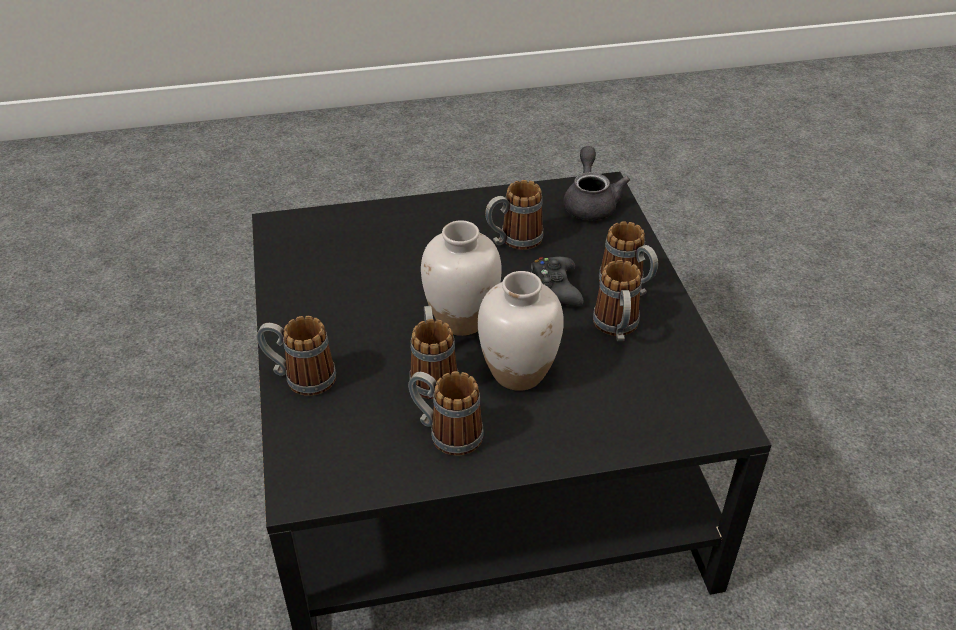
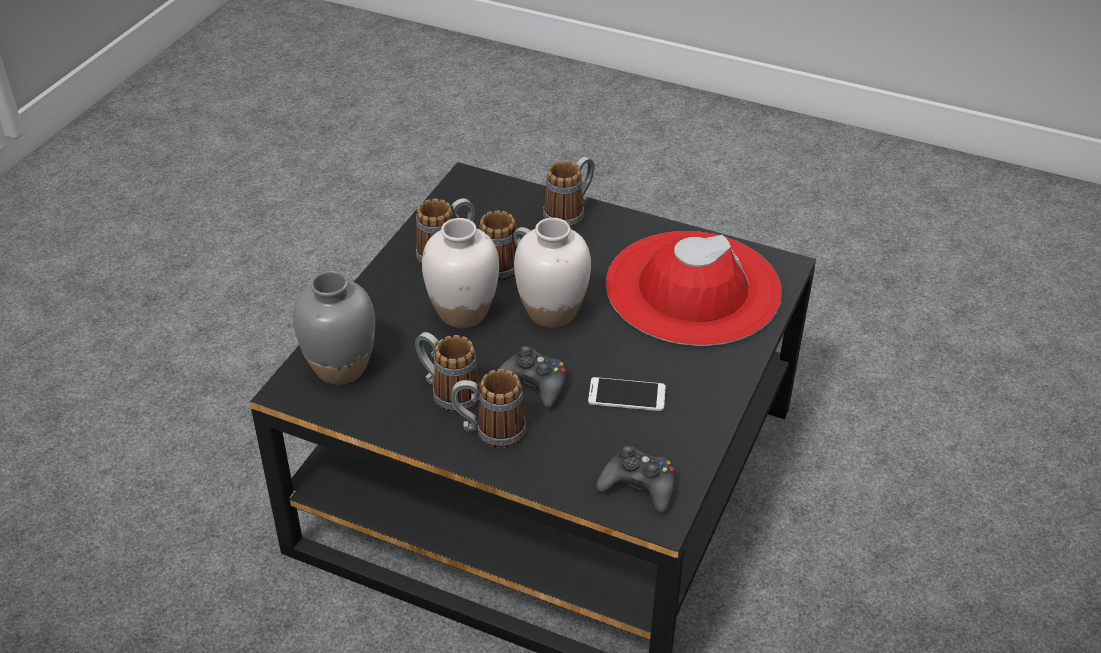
camera: 125 degrees right, 0 degrees up
mug [485,180,544,250] -> phone [588,377,666,411]
grey teapot [563,146,630,220] -> black game controller [596,445,675,513]
none -> grey vase [293,271,375,385]
none -> red hat [606,231,782,346]

